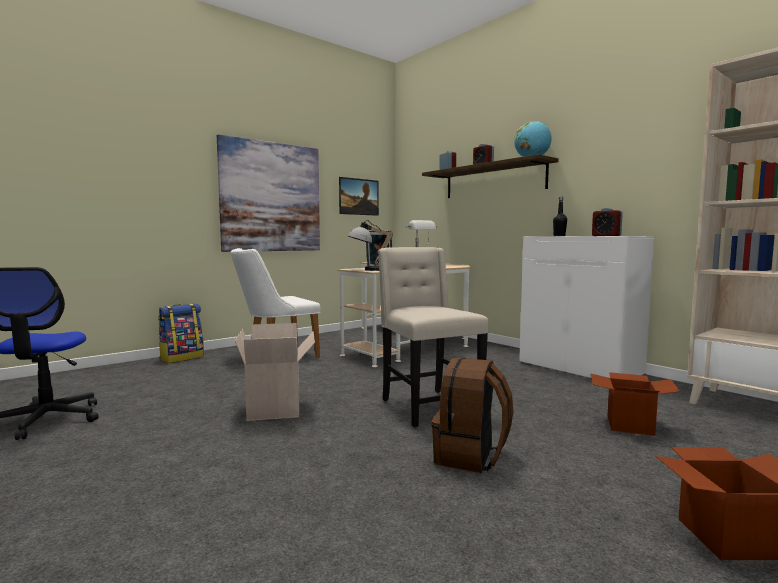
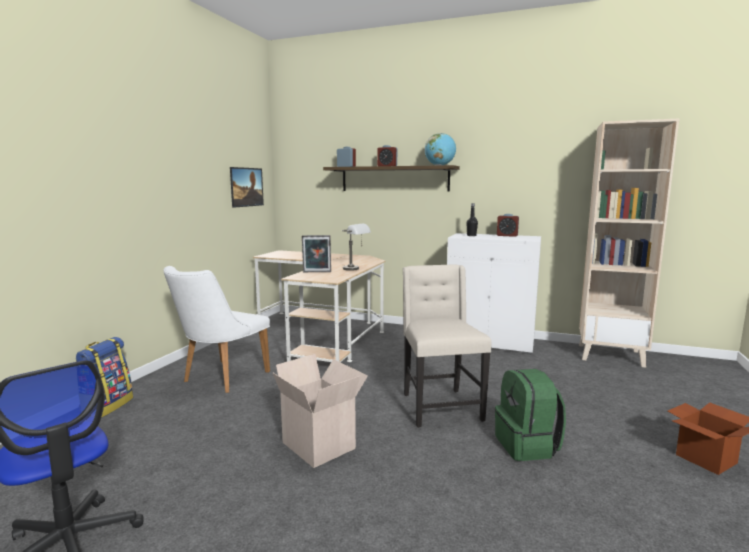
camera: 30 degrees left, 5 degrees up
picture [217,134,320,252] -> none
table lamp [348,220,393,271] -> none
beige chair [378,247,489,428] -> beige chair turned 45 degrees clockwise [402,265,492,427]
brown backpack [432,357,513,473] -> green backpack [495,369,566,461]
cardboard box [591,372,680,436] -> none

